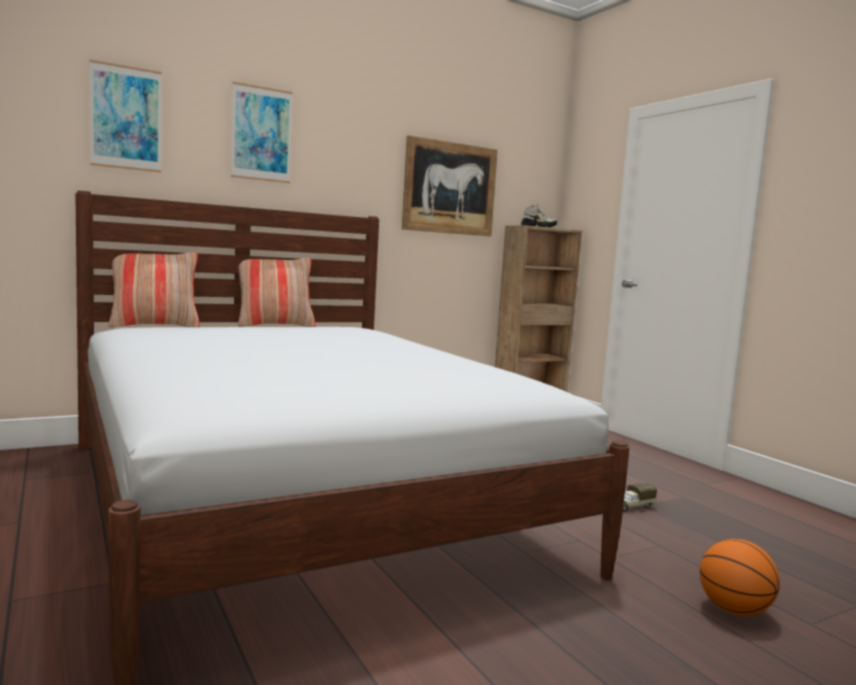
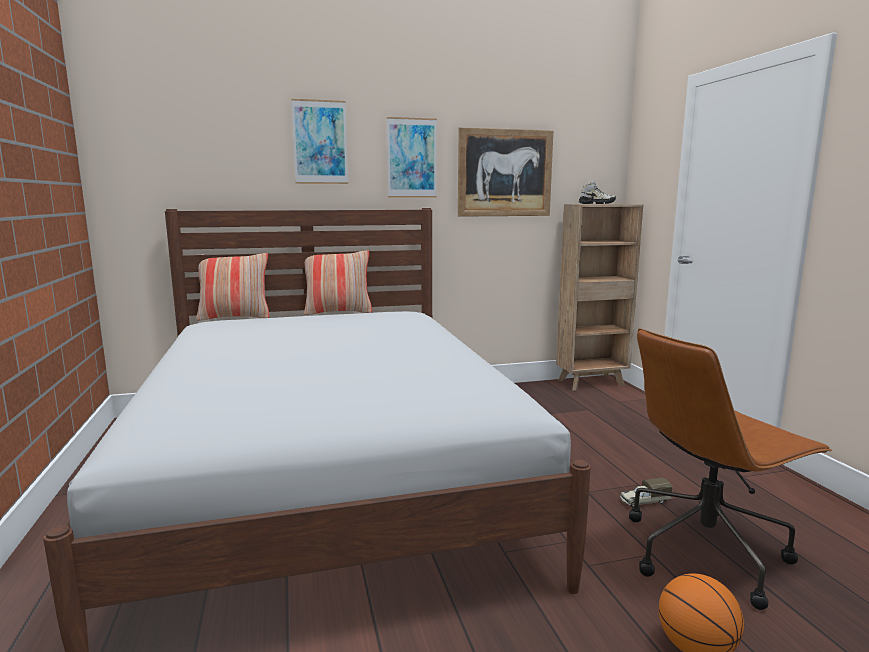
camera: 15 degrees right, 5 degrees up
picture [90,60,162,172] -> picture moved to [387,117,437,197]
none -> brown office chair [629,328,832,610]

